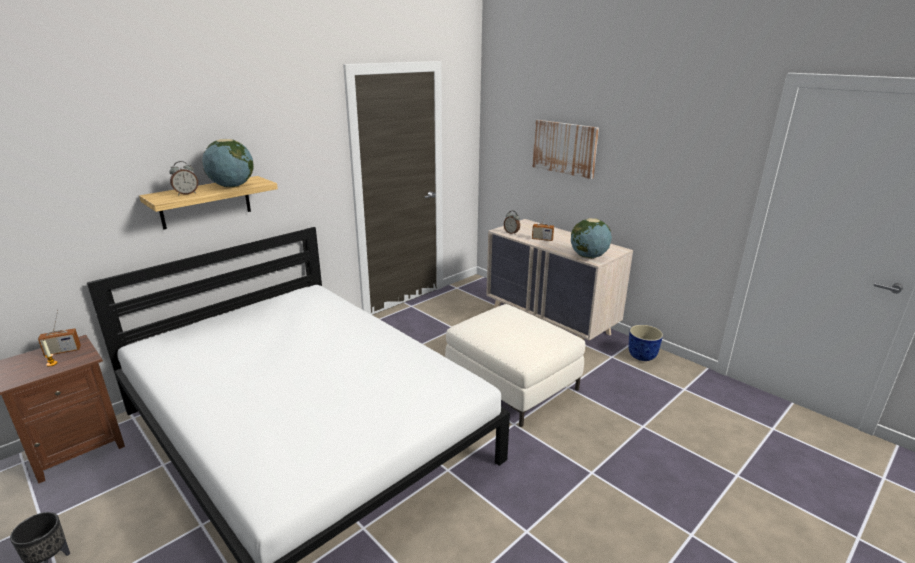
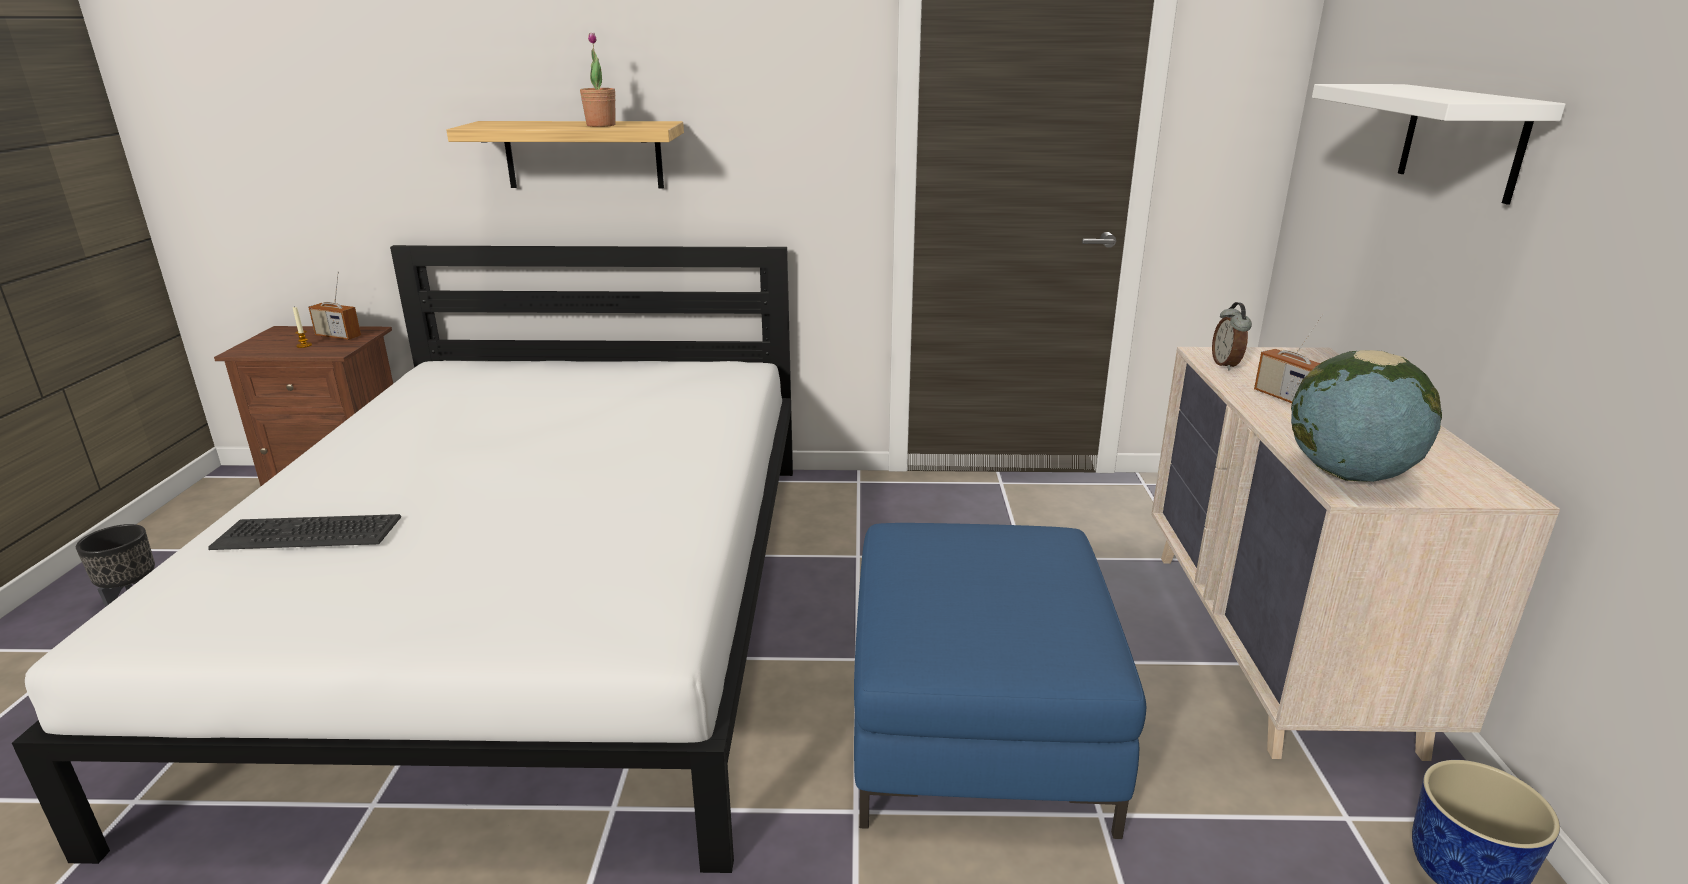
camera: 45 degrees right, 0 degrees up
alarm clock [169,161,198,195] -> none
globe [202,139,254,187] -> potted plant [580,32,616,127]
white ottoman [445,304,585,427] -> blue ottoman [854,523,1146,839]
picture [533,120,599,179] -> white shelf [1312,84,1566,204]
none -> keyboard [208,514,401,550]

